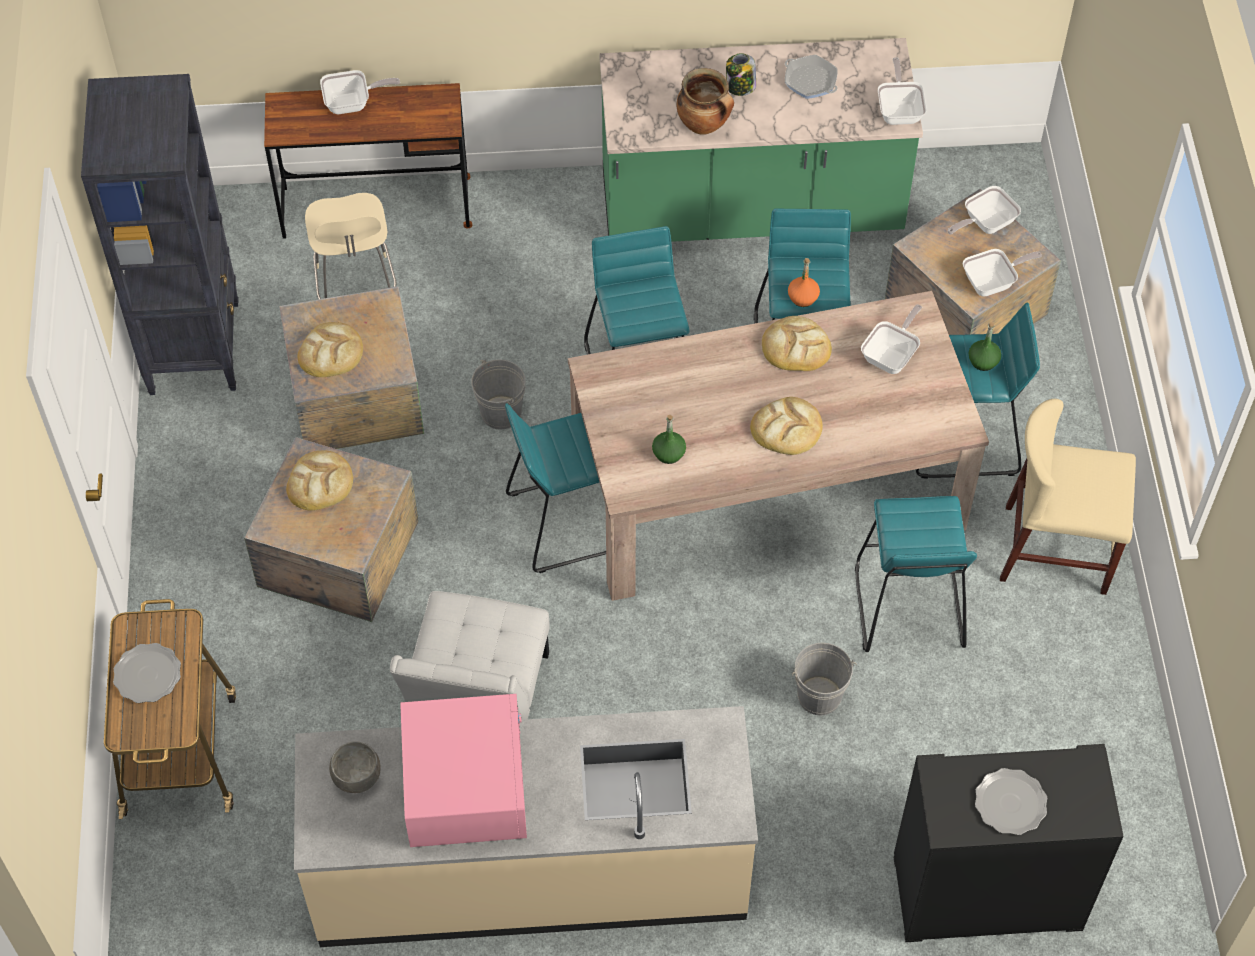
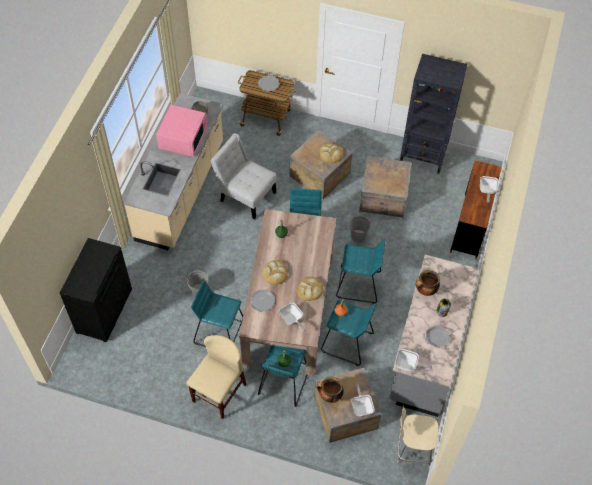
camera: 110 degrees right, 0 degrees up
bread [297,322,363,377] -> none
beige chair [305,193,396,299] -> beige chair moved to [397,406,438,468]
pink microwave [400,694,527,847] -> pink microwave turned 90 degrees counterclockwise [156,105,207,157]
green counter [599,38,923,242] -> grey counter [389,255,478,417]
frying pan [963,249,1042,297] -> cooking pot [317,377,344,403]
plate [975,768,1047,835] -> plate moved to [250,290,275,312]

